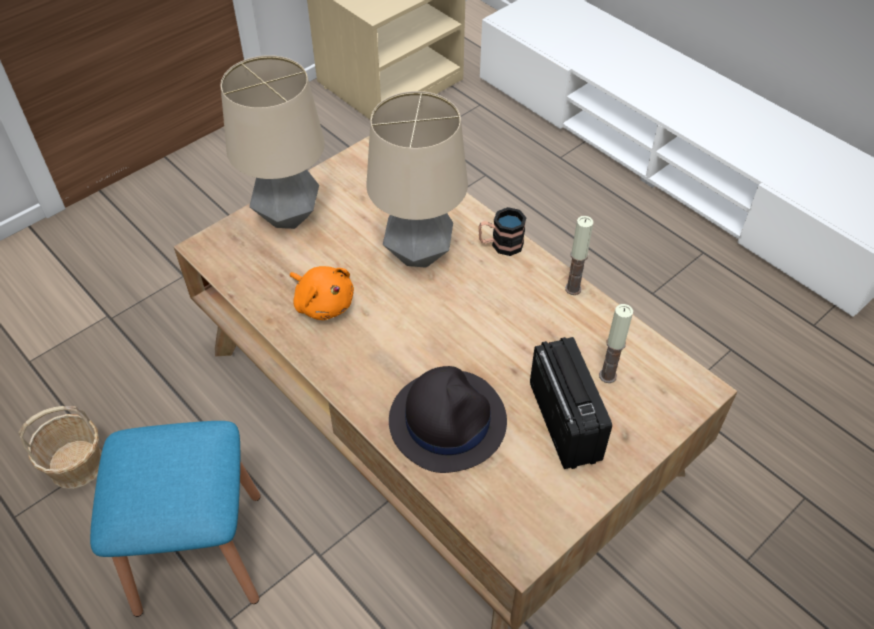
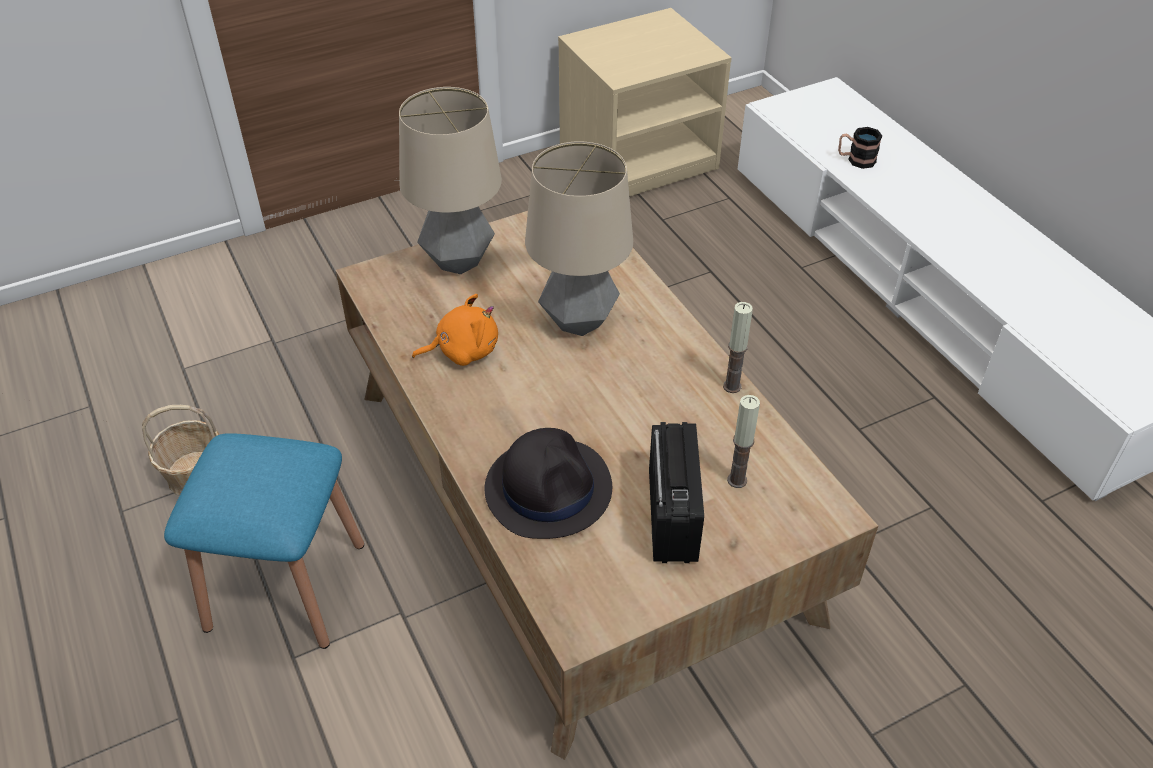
camera: 15 degrees right, 5 degrees down
orange plush toy [290,266,354,320] -> orange plush toy turned 75 degrees counterclockwise [412,294,498,366]
mug [478,207,526,256] -> mug moved to [838,127,882,169]

